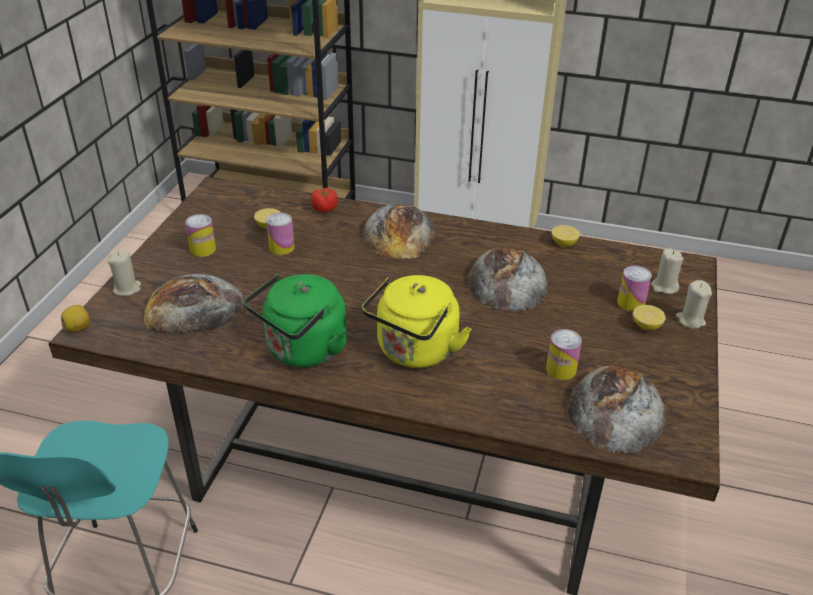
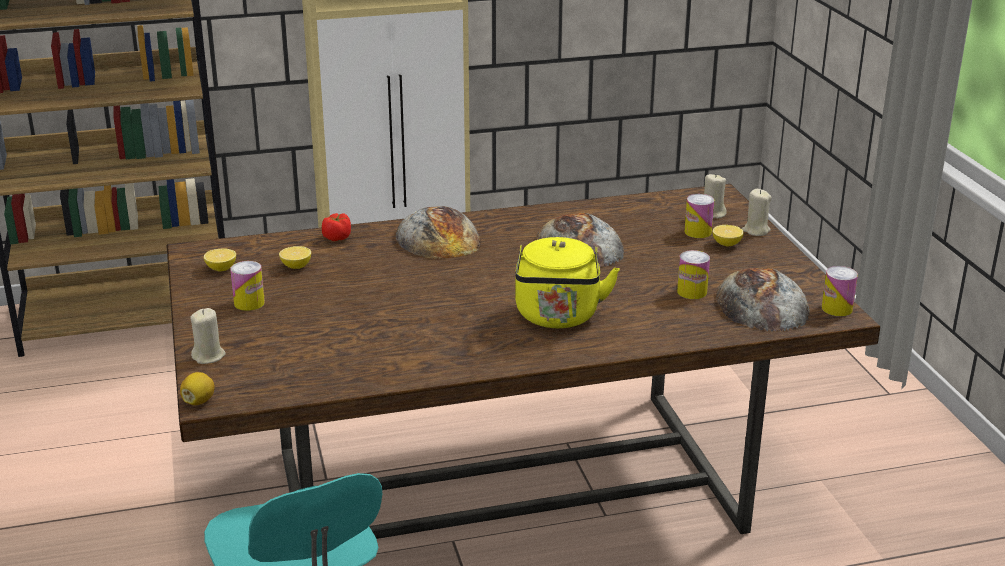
camera: 30 degrees left, 10 degrees down
bread [144,274,244,335] -> none
green kettle [244,274,348,367] -> none
can [266,212,295,255] -> can moved to [822,266,858,316]
lemon [552,225,580,247] -> lemon moved to [204,248,236,271]

